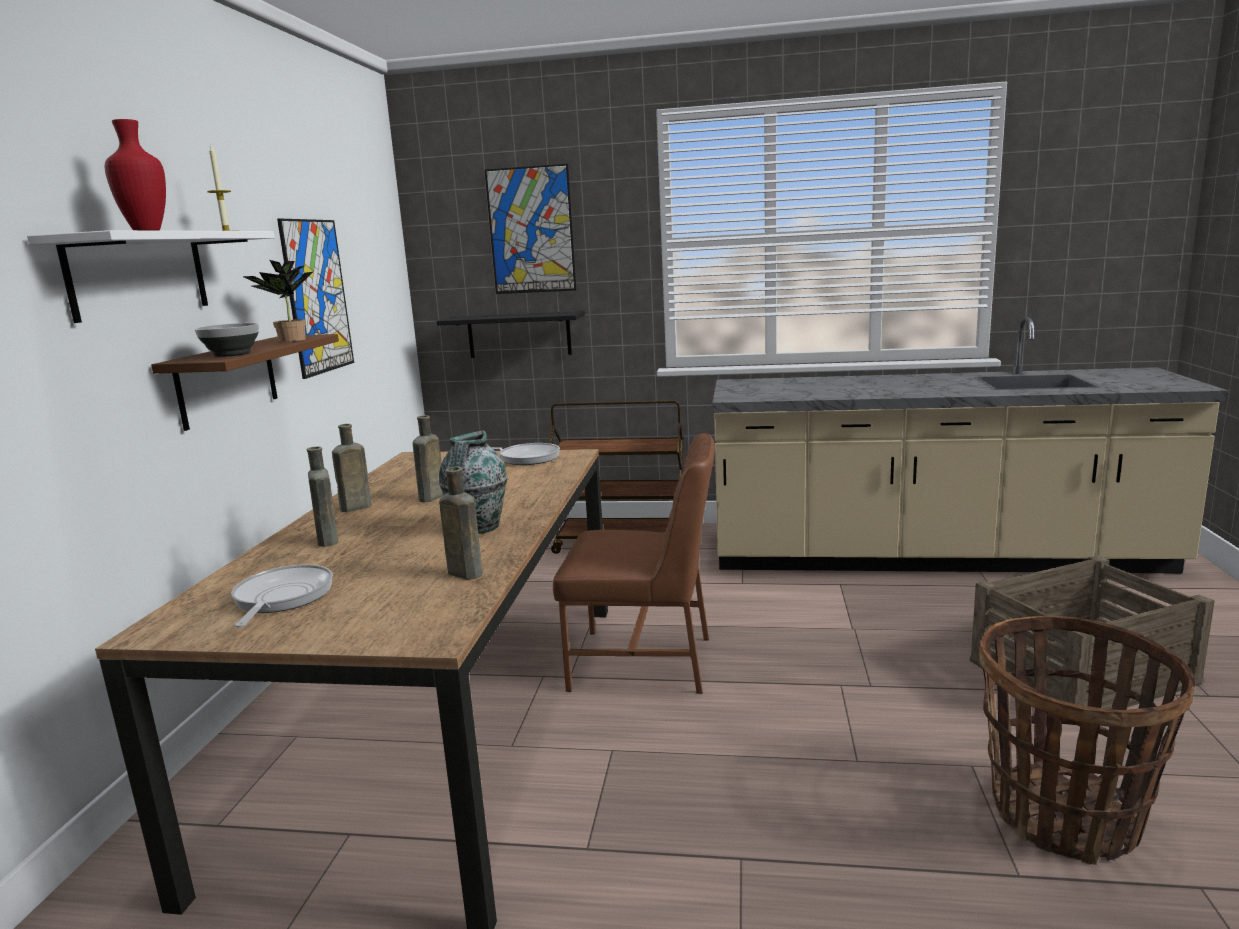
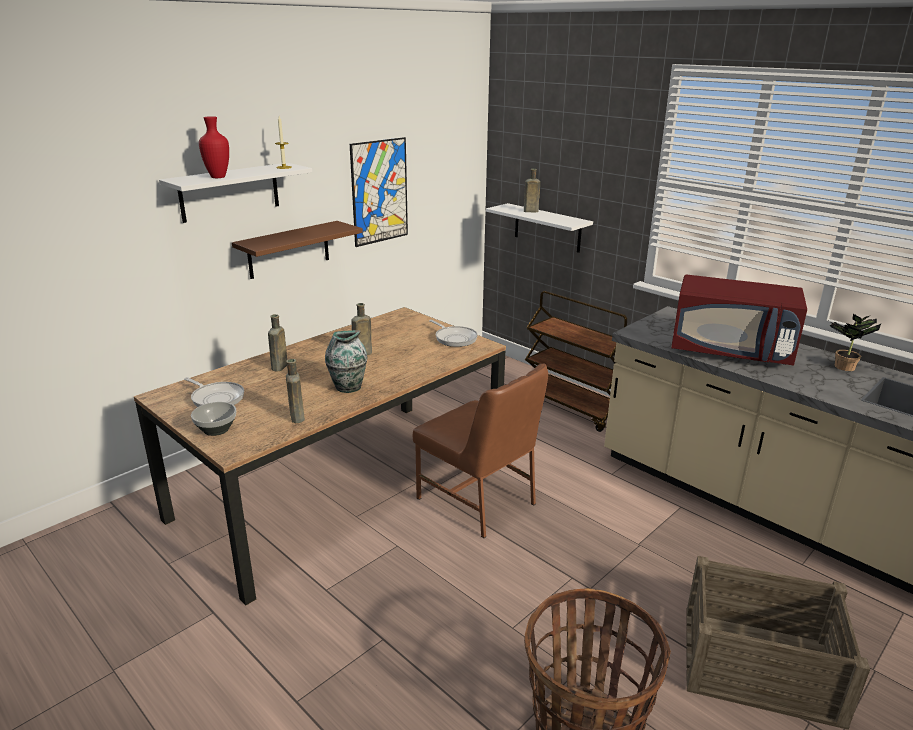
camera: 35 degrees right, 10 degrees up
bowl [195,323,259,357] -> bowl moved to [191,402,236,436]
frying pan [231,564,333,627] -> frying pan turned 90 degrees clockwise [184,377,244,407]
potted plant [242,260,313,342] -> potted plant moved to [829,314,881,371]
brown bottle [332,424,372,512] -> brown bottle moved to [524,169,540,212]
black shelf [437,311,585,358] -> white shelf [486,203,593,253]
picture [485,164,577,294] -> none
none -> red microwave [671,274,807,366]

